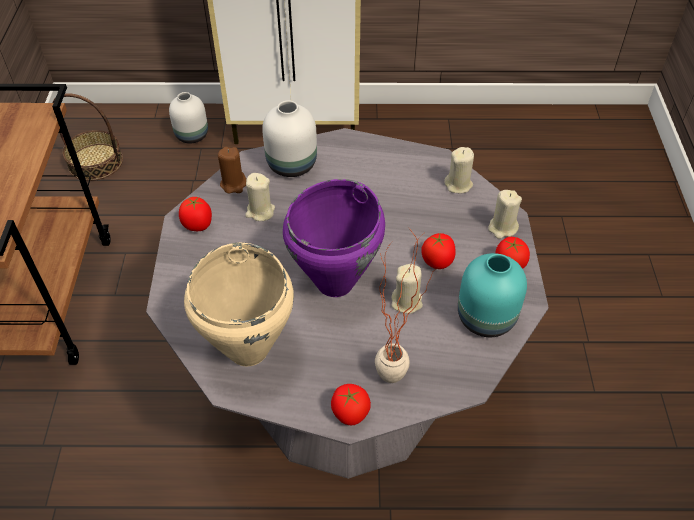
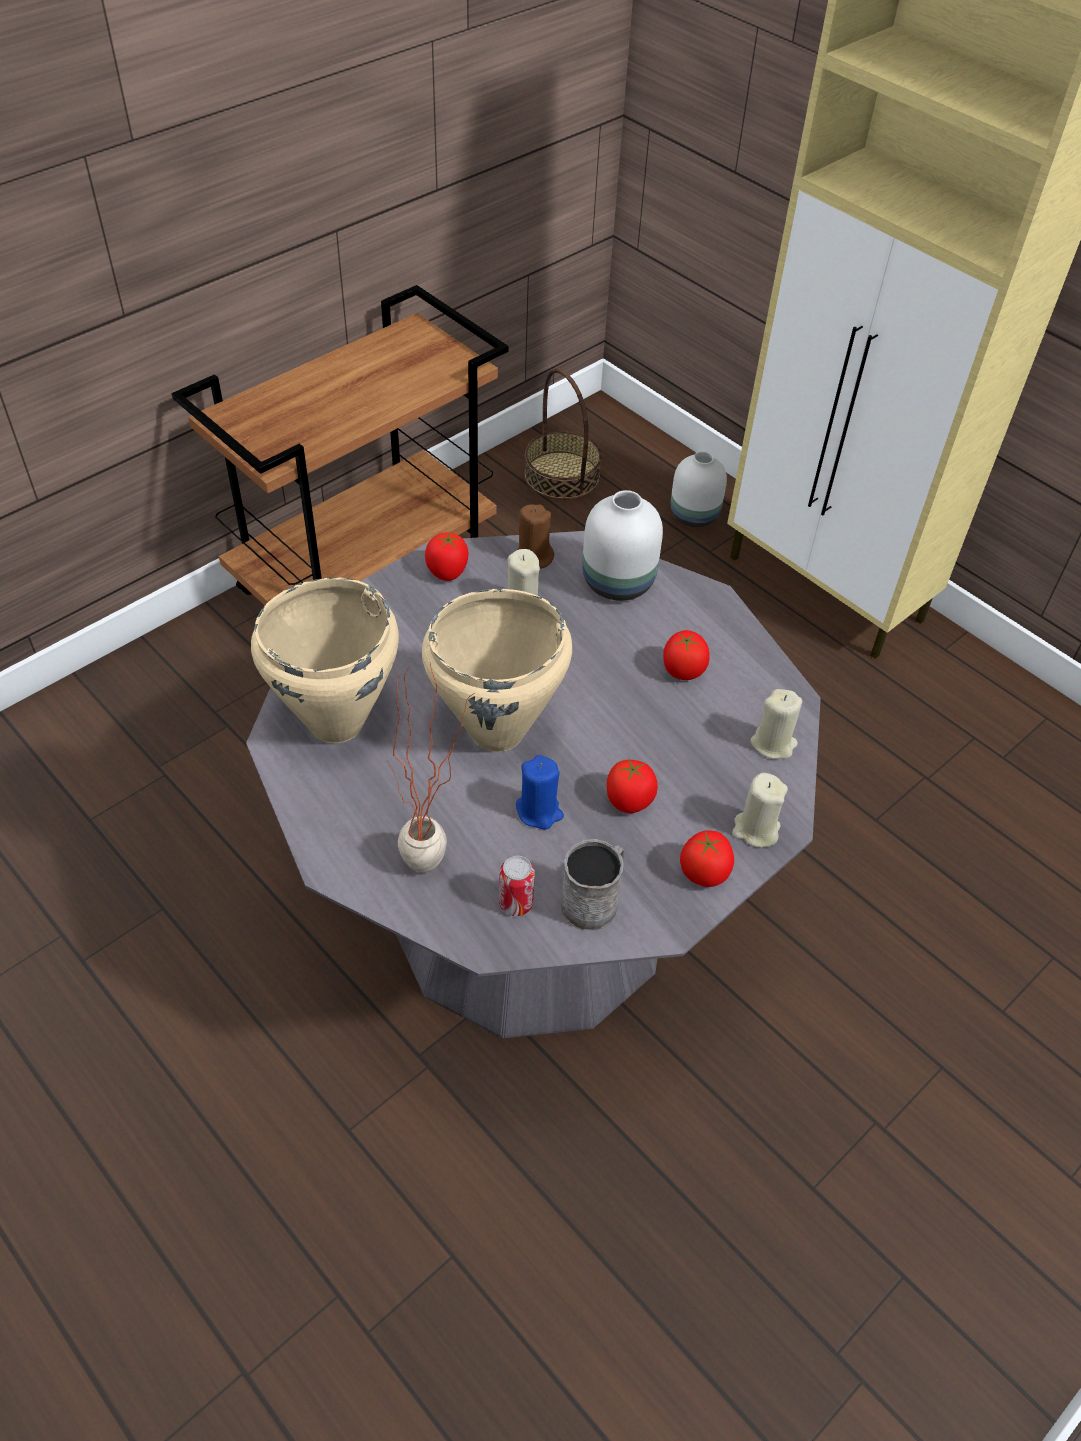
camera: 45 degrees right, 0 degrees up
purple cooking pot [283,179,385,297] -> beige cooking pot [422,589,572,752]
tomato [331,384,371,425] -> tomato moved to [663,630,709,680]
beige candle [391,264,423,314] -> blue candle [516,755,564,829]
turquoise vase [458,253,527,337] -> grey mug [561,839,624,930]
none -> can [499,856,535,916]

